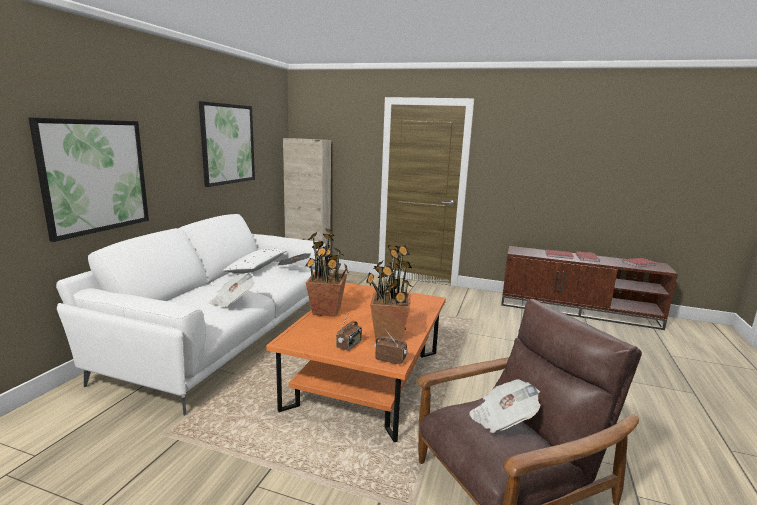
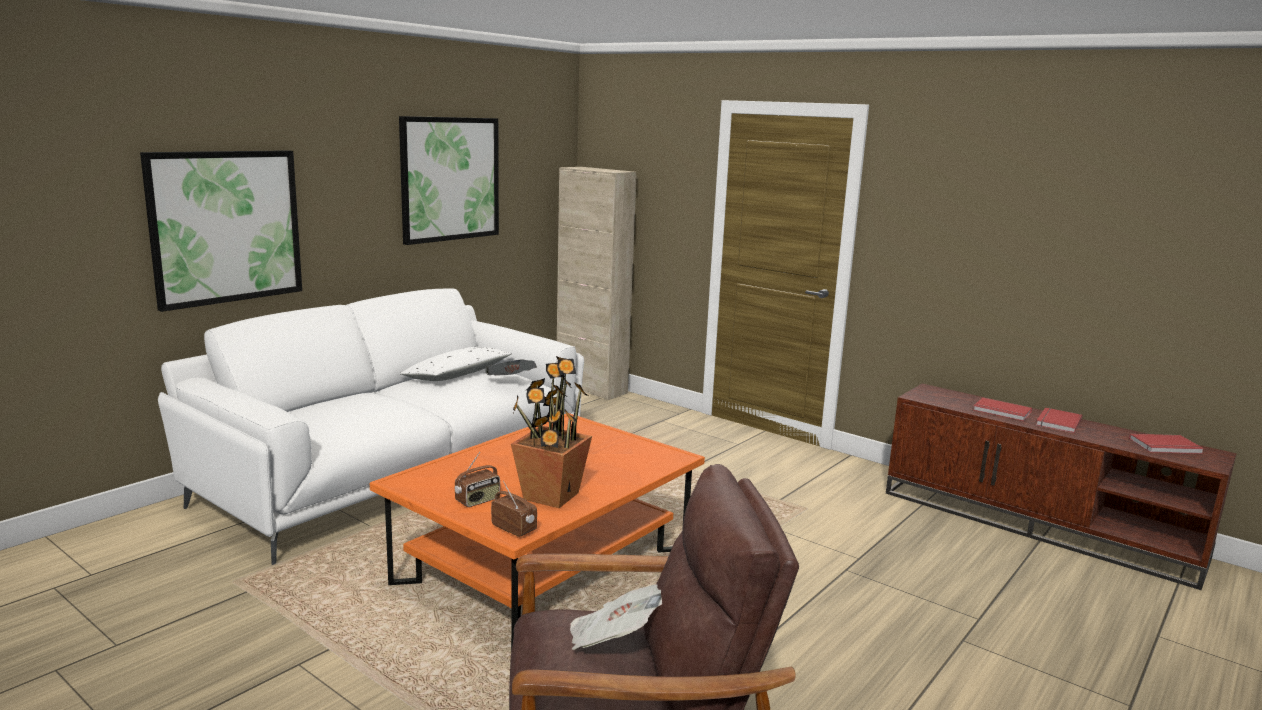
camera: 20 degrees right, 0 degrees up
newspaper [209,273,254,307] -> none
potted plant [305,228,349,317] -> none

